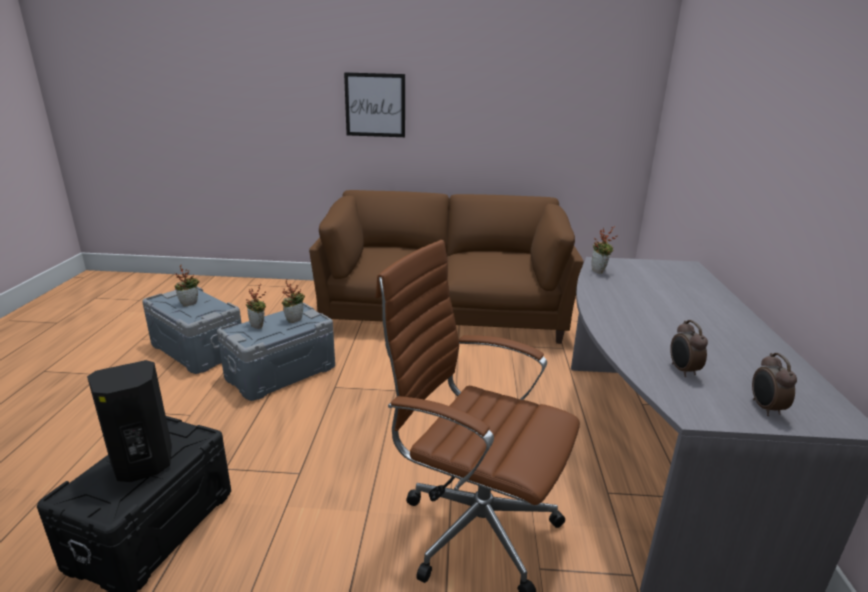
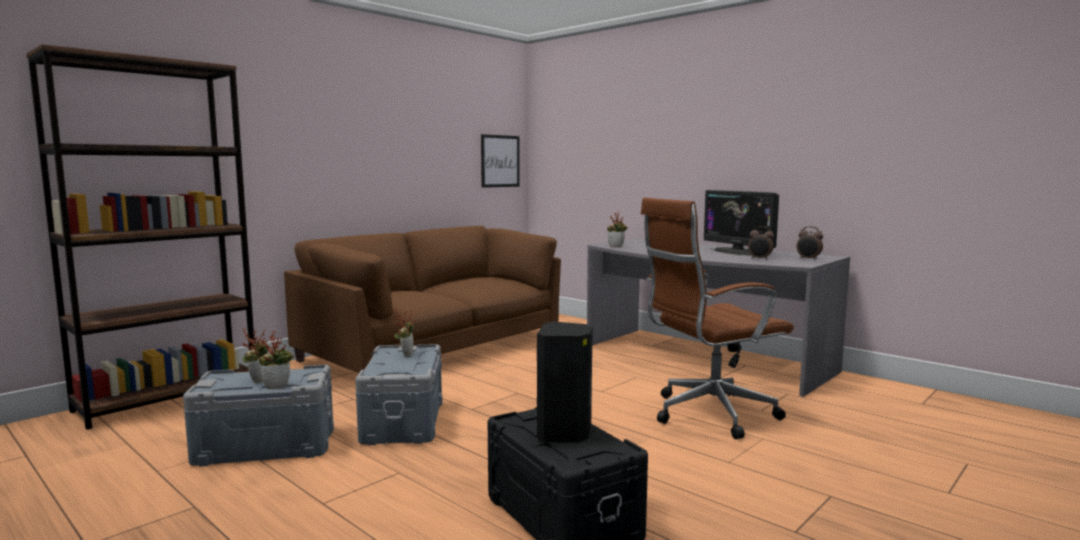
camera: 50 degrees left, 15 degrees down
potted plant [246,284,266,329] -> potted plant moved to [259,330,294,389]
picture [344,72,405,137] -> picture moved to [481,134,520,188]
none -> brown bookcase [26,44,254,430]
none -> monitor [704,190,779,256]

